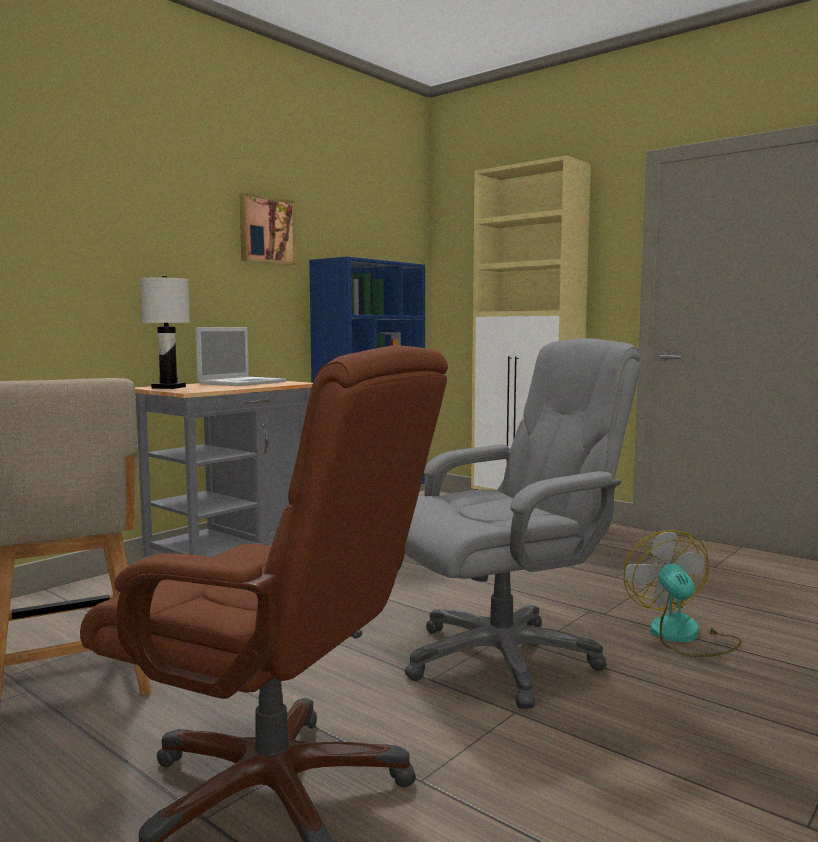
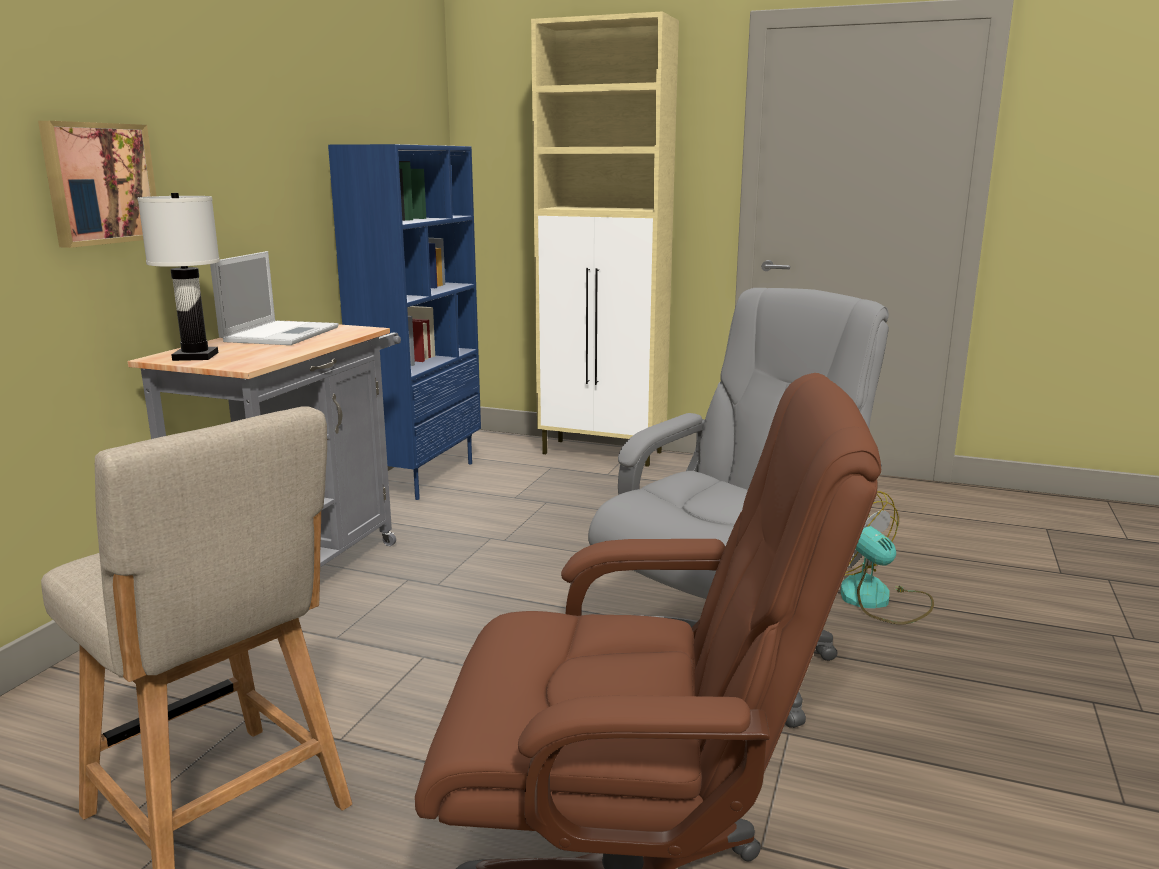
camera: 20 degrees left, 10 degrees up
picture [239,193,297,265] -> picture moved to [38,121,157,248]

